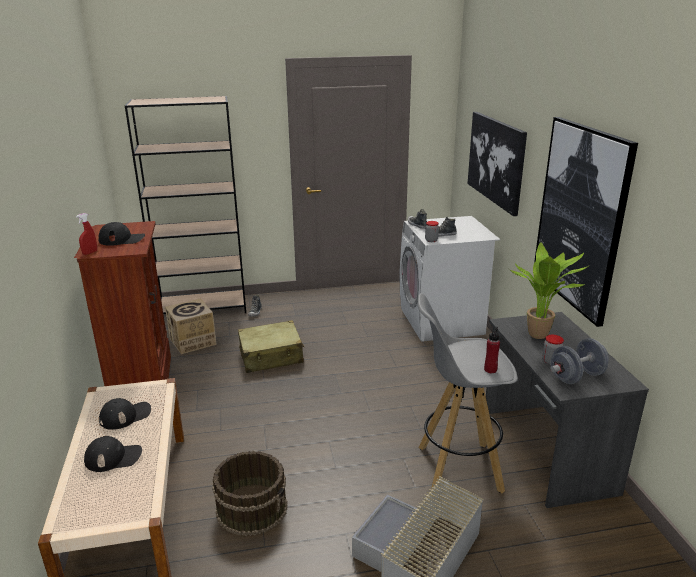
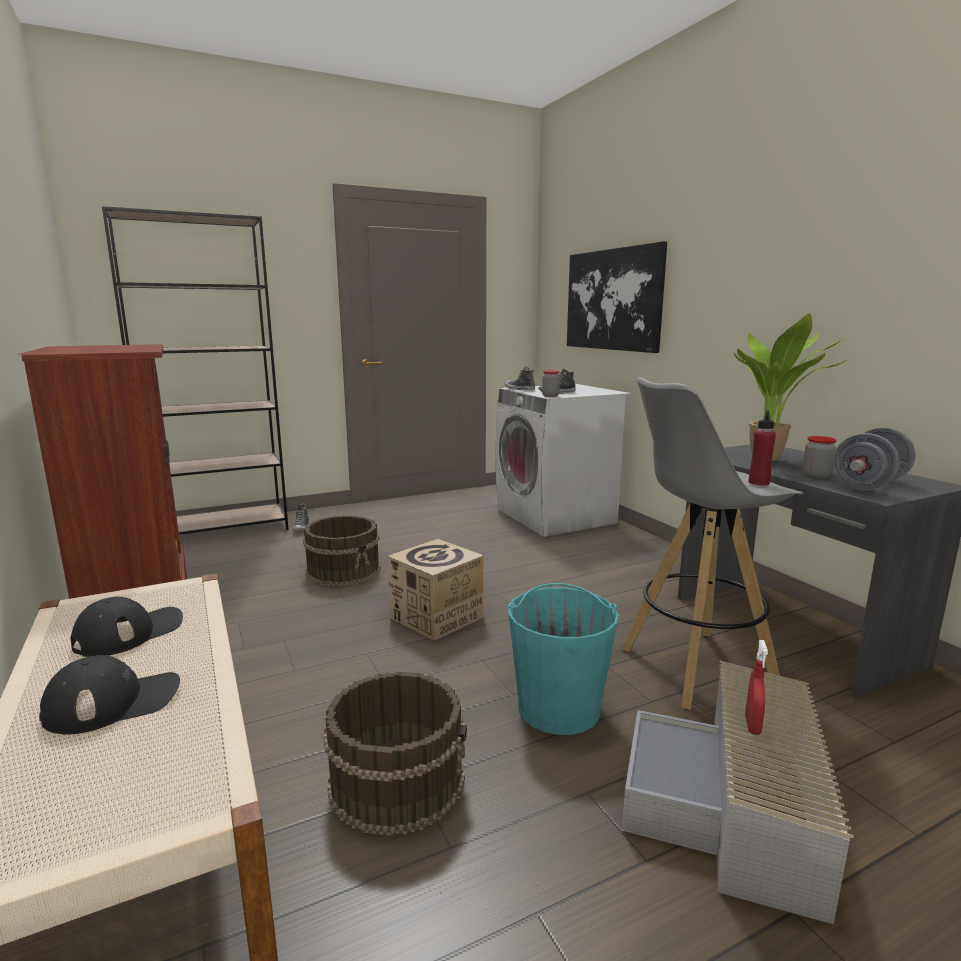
camera: 15 degrees left, 10 degrees down
red spray bottle [76,213,97,255] -> red spray bottle moved to [745,640,768,735]
black cap [98,222,145,246] -> none
cardboard box [165,298,217,354] -> cardboard box moved to [387,539,484,641]
beige suitcase [238,320,304,373] -> brown bucket [303,515,381,586]
picture [534,117,638,327] -> none
none -> turquoise bucket [508,583,619,735]

